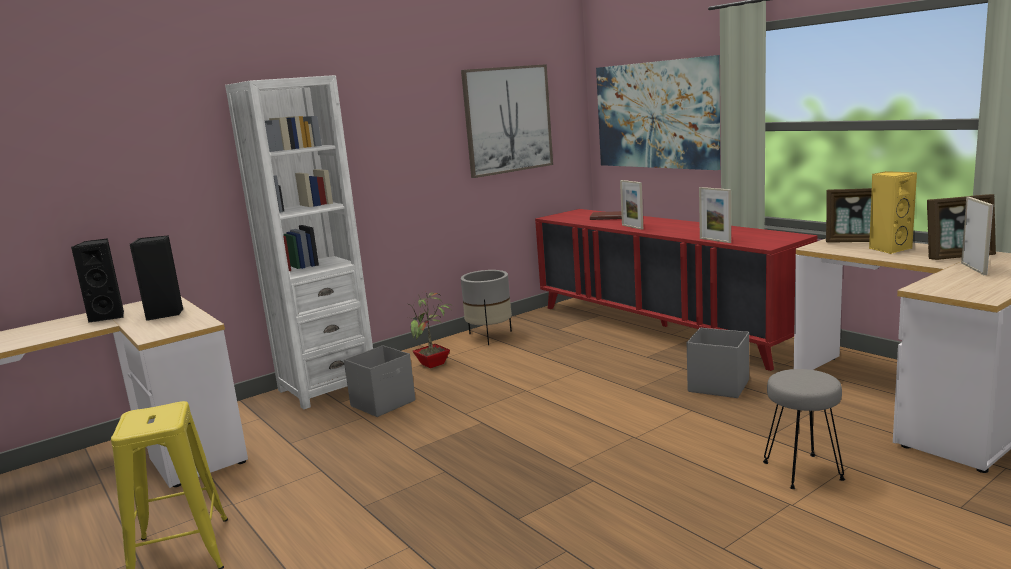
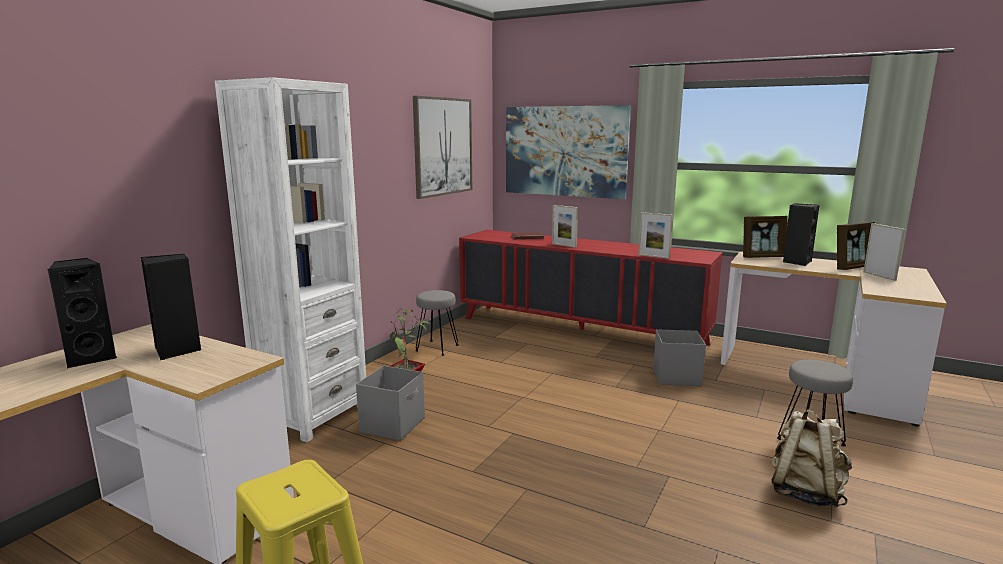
camera: 25 degrees left, 0 degrees up
grey planter [461,270,512,345] -> grey stool [415,290,458,356]
yellow speaker [869,171,917,254] -> black speaker [783,203,819,266]
none -> beige backpack [771,409,852,507]

